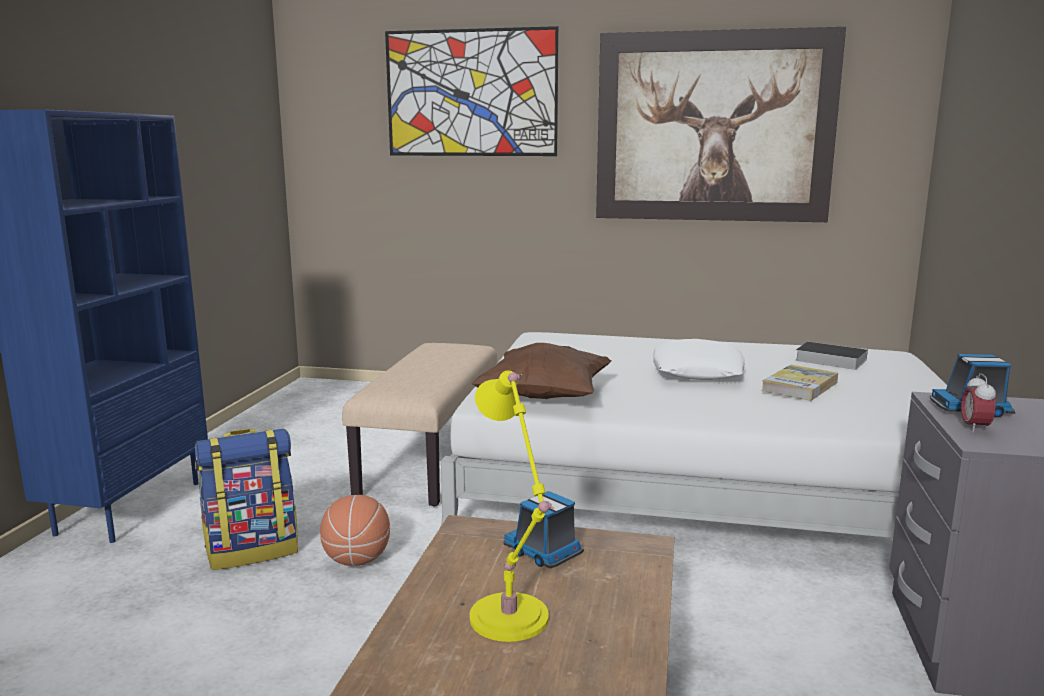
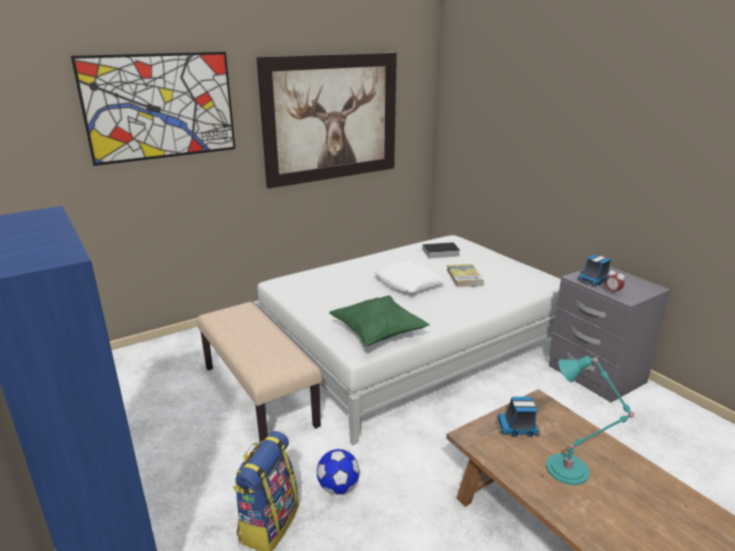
camera: 45 degrees left, 10 degrees up
basketball [320,495,390,566] -> football [317,449,359,494]
yellow table lamp [470,370,554,642] -> turquoise table lamp [546,356,636,485]
brown pillow [471,343,612,399] -> green pillow [329,295,430,347]

